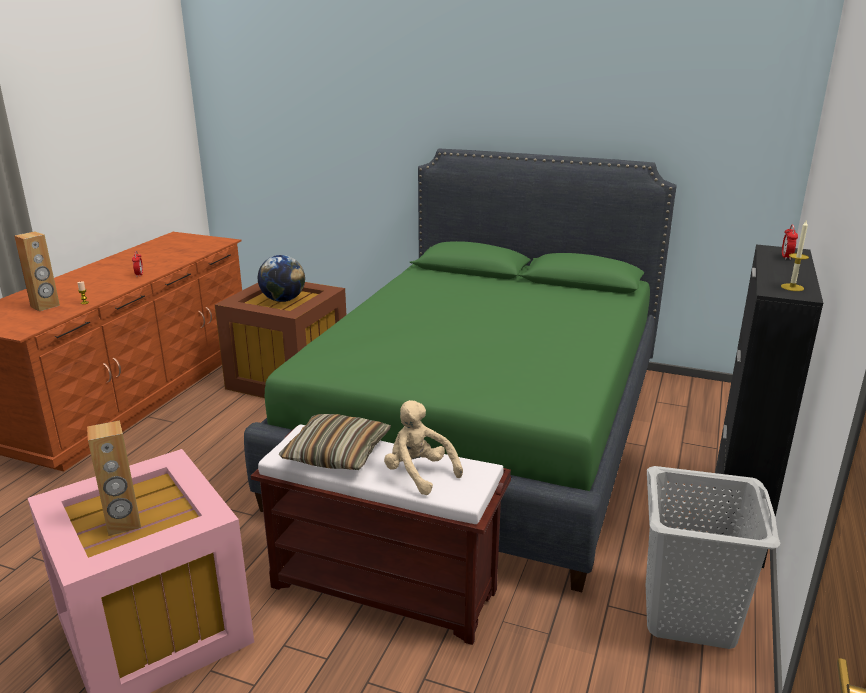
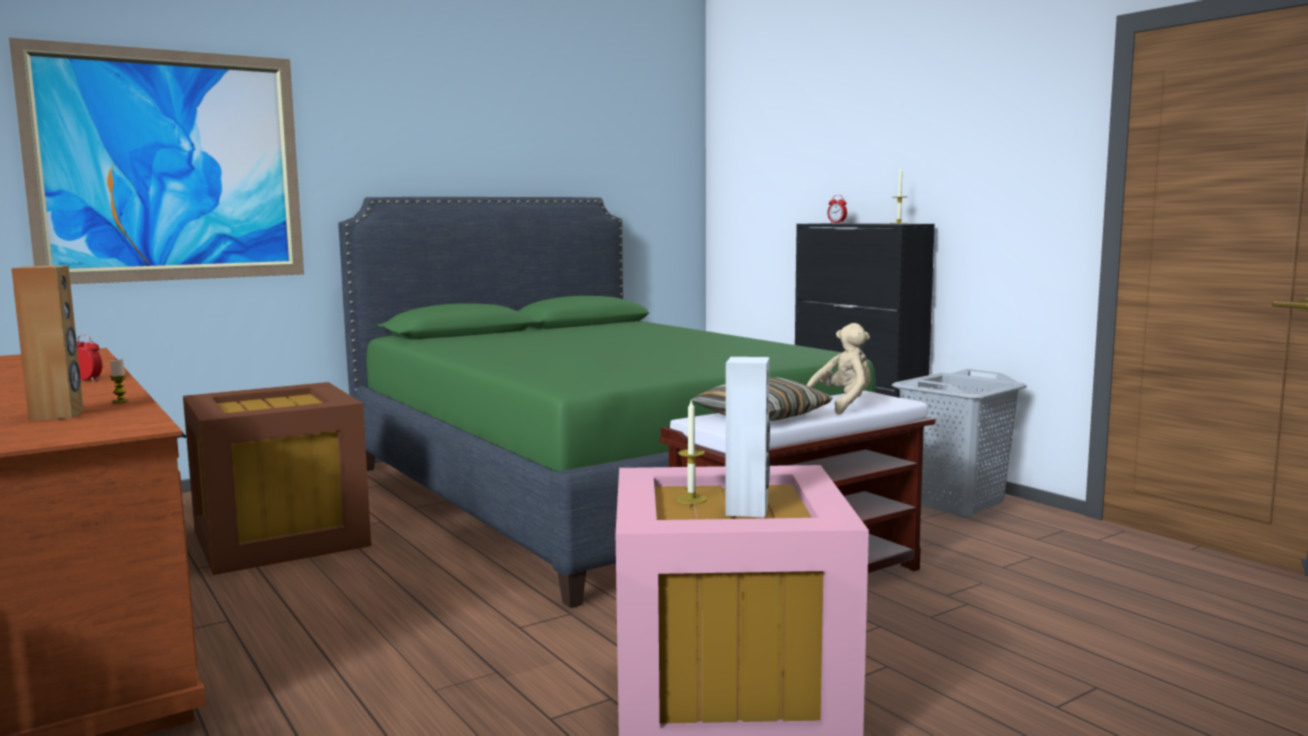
camera: 55 degrees left, 15 degrees down
brown speaker [87,420,141,536] -> white speaker [725,357,770,518]
globe [258,255,305,302] -> none
beige plush toy [384,400,463,495] -> beige plush toy turned 150 degrees clockwise [806,323,871,414]
none -> picture [9,38,304,284]
none -> candle [676,401,707,504]

